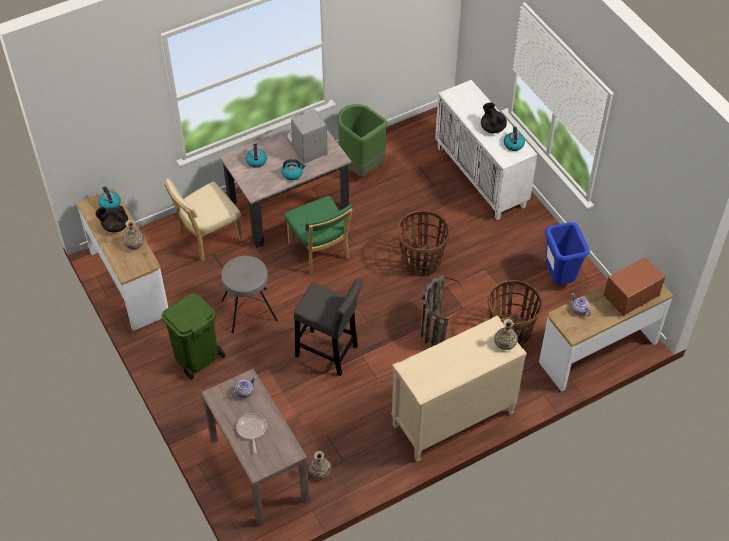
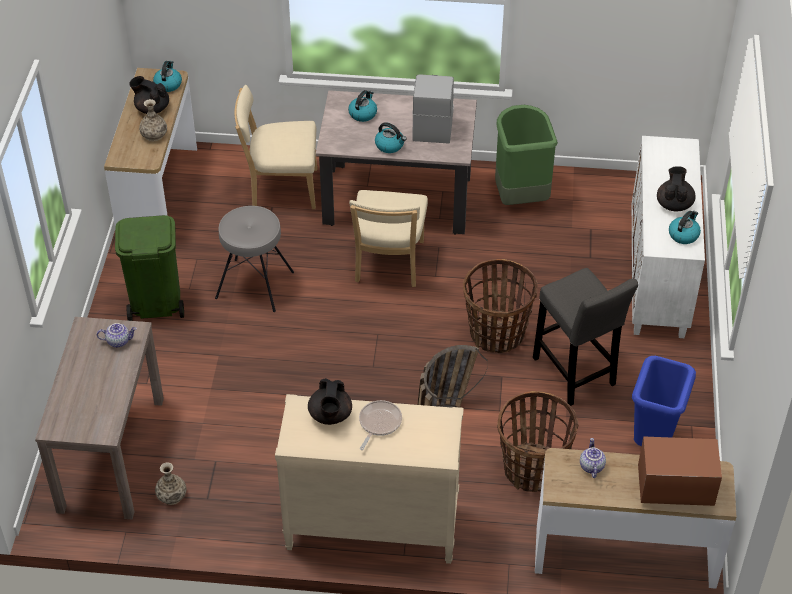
camera: 35 degrees right, 5 degrees down
frying pan [236,413,267,453] -> frying pan moved to [359,400,402,450]
green chair [285,196,353,274] -> beige chair [349,190,428,287]
grey stool [294,278,363,376] -> grey stool moved to [533,268,638,406]
vase [494,319,518,350] -> none
none -> black teapot [308,378,352,425]

